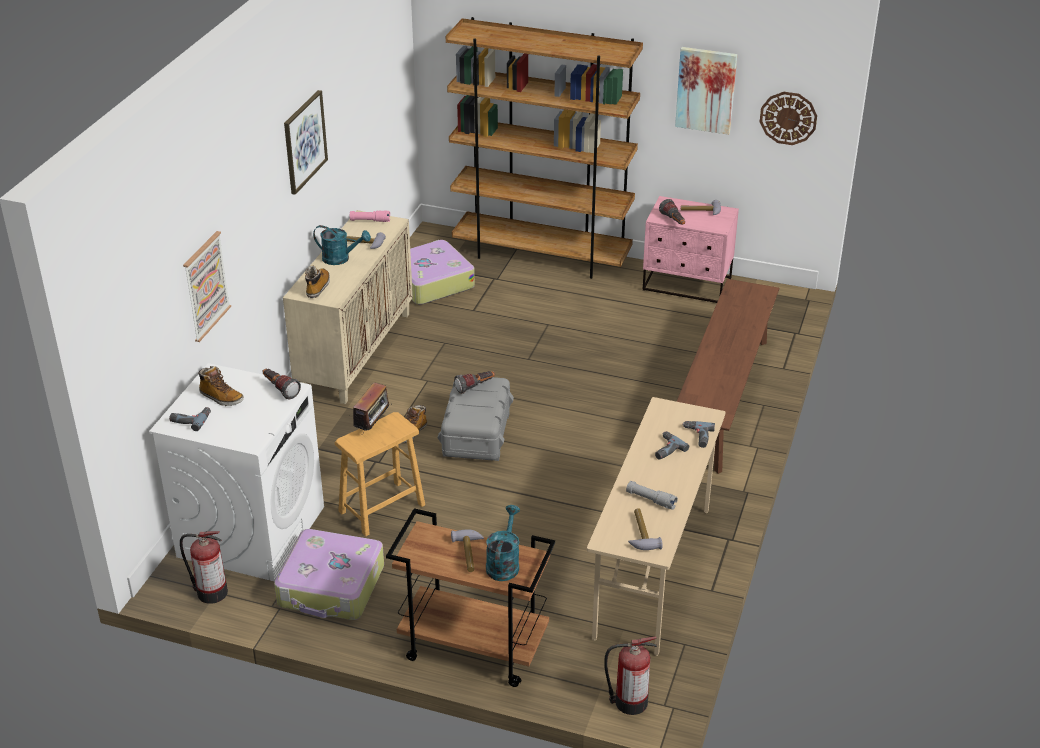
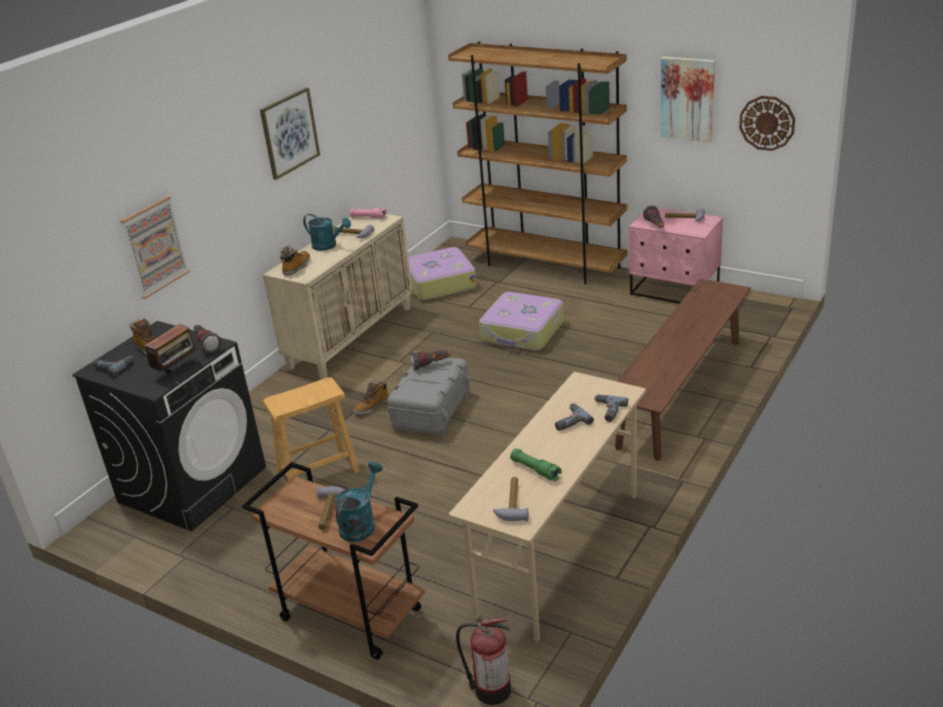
camera: 15 degrees right, 5 degrees down
white washing machine [149,363,324,581] -> black washing machine [72,321,266,531]
fire extinguisher [180,531,228,604] -> none
suitcase [274,529,384,620] -> suitcase moved to [479,292,564,351]
radio [353,382,391,435] -> radio moved to [144,324,198,375]
grey flashlight [626,481,678,510] -> green flashlight [510,448,562,481]

